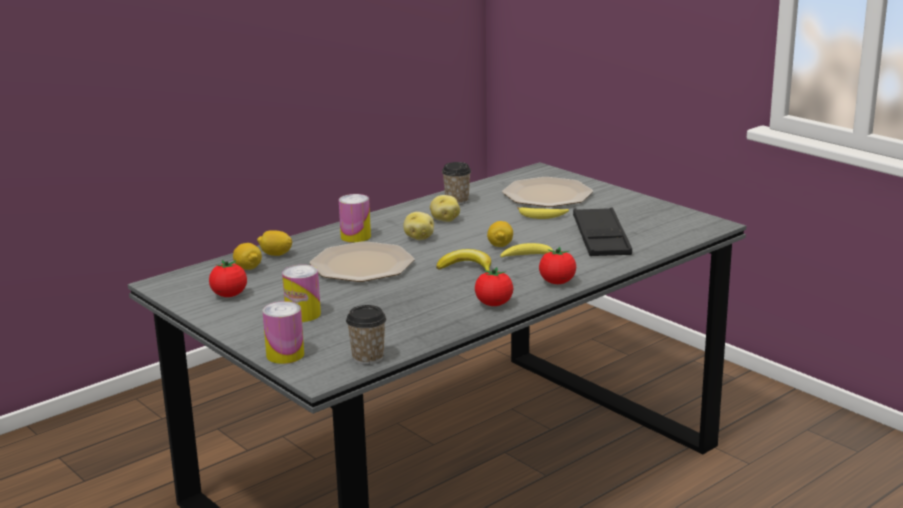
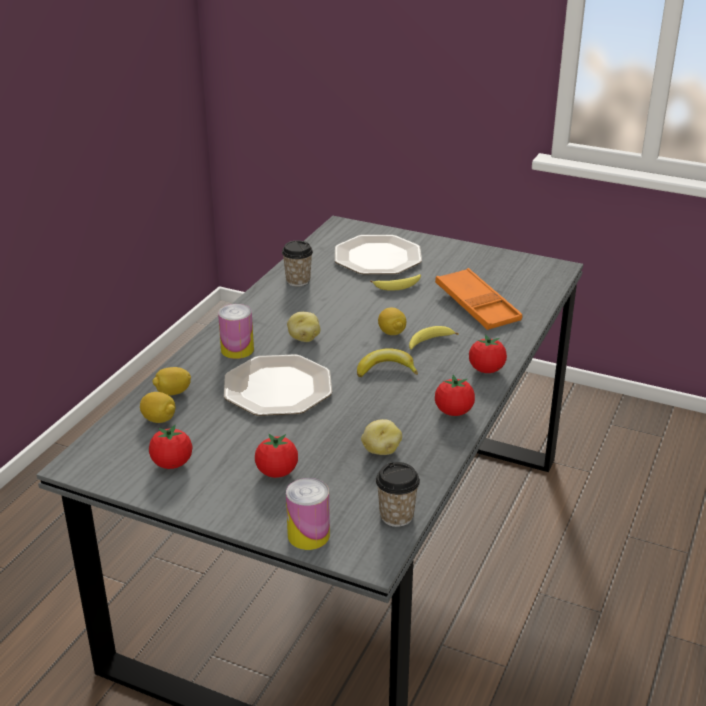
camera: 25 degrees left, 10 degrees up
can [282,265,321,322] -> tomato [255,434,298,478]
potato [430,195,460,222] -> potato moved to [361,419,402,455]
black tray [573,208,632,256] -> orange tray [435,268,522,330]

